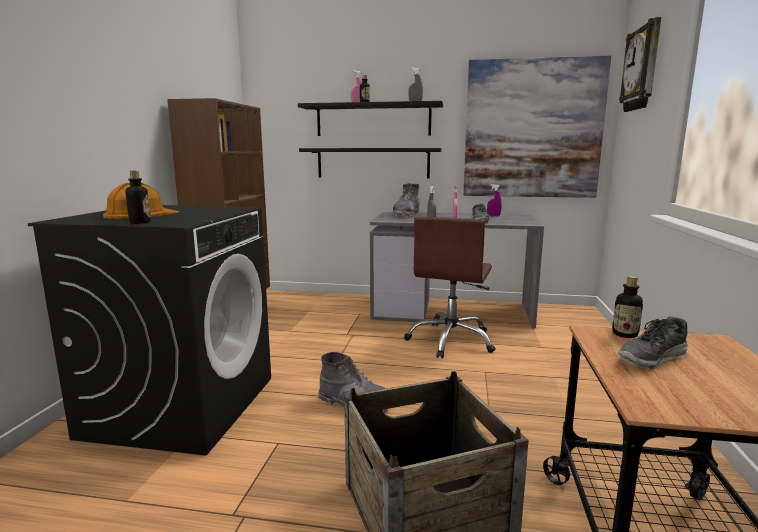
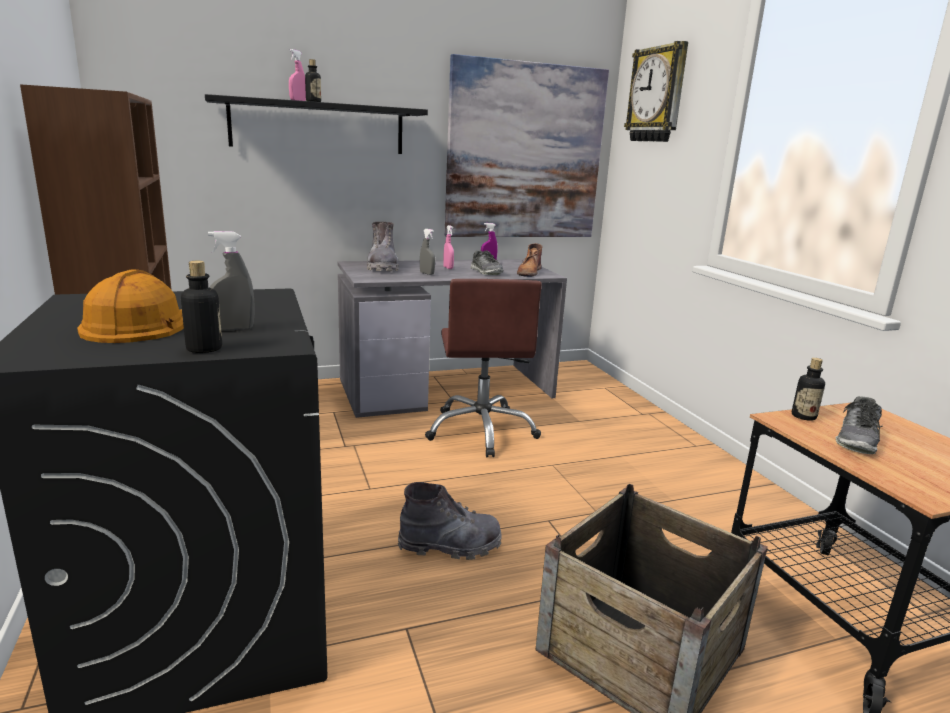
camera: 30 degrees left, 5 degrees up
black shelf [299,148,442,179] -> none
grey spray bottle [408,67,423,101] -> grey spray bottle moved to [208,231,255,331]
none -> brown boot [517,243,542,277]

